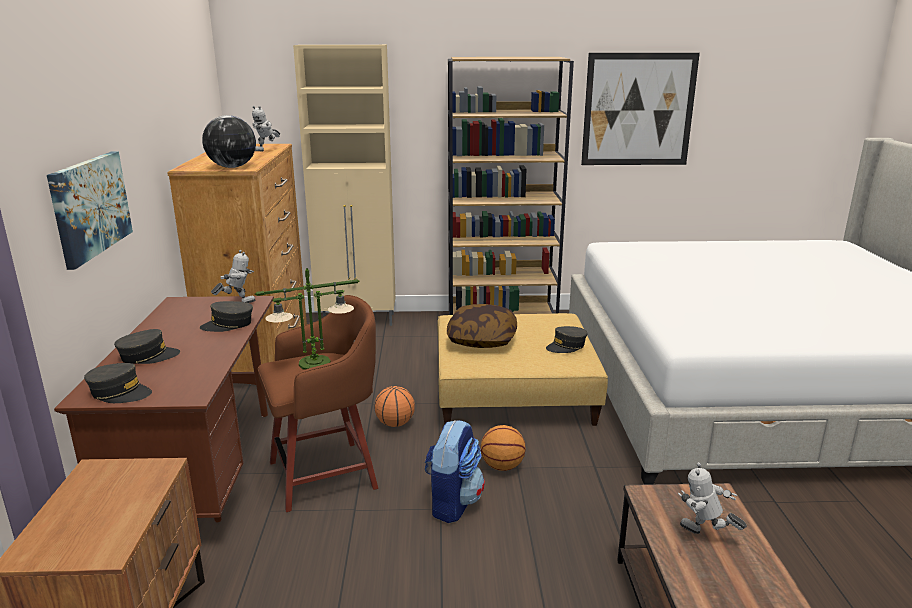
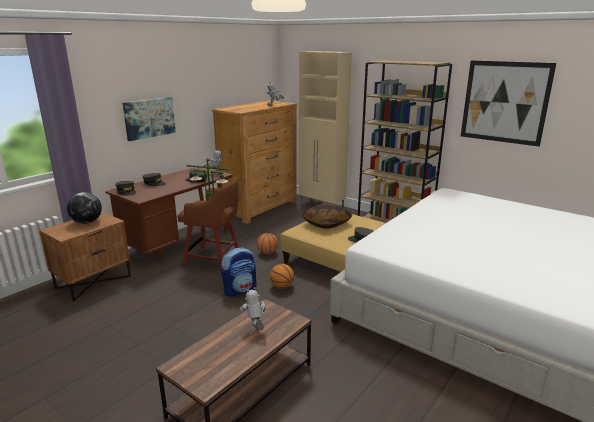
camera: 40 degrees right, 0 degrees up
globe [202,115,256,168] -> globe moved to [67,192,102,224]

